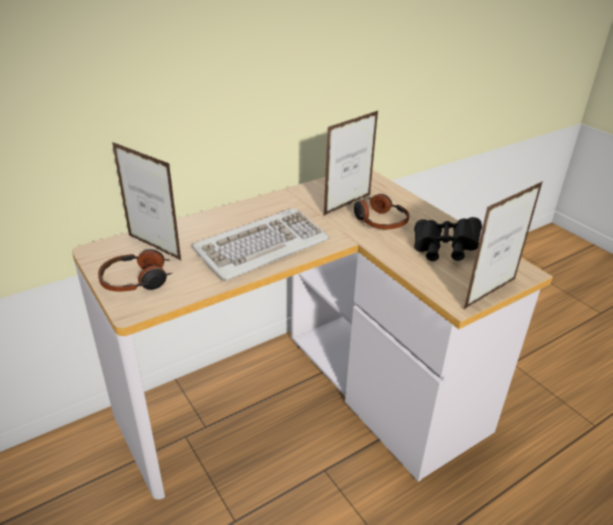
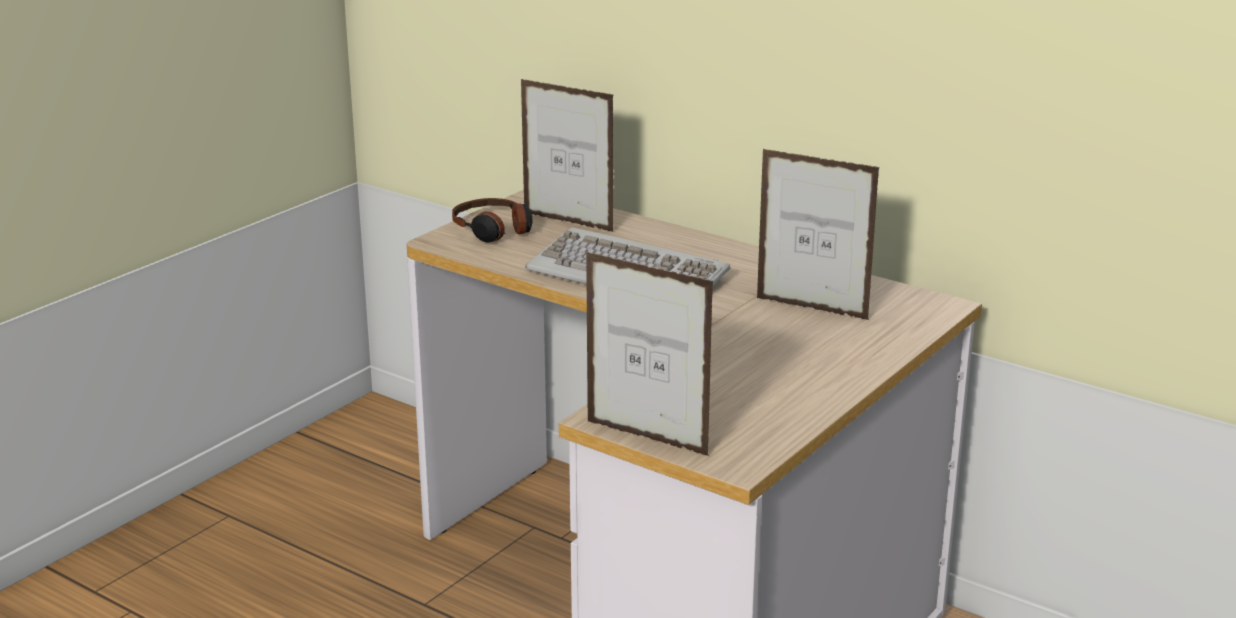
camera: 70 degrees right, 10 degrees down
picture frame [112,142,182,261] -> picture frame turned 75 degrees counterclockwise [521,79,614,232]
headphones [354,194,409,229] -> none
black binoculars [414,217,482,261] -> none

